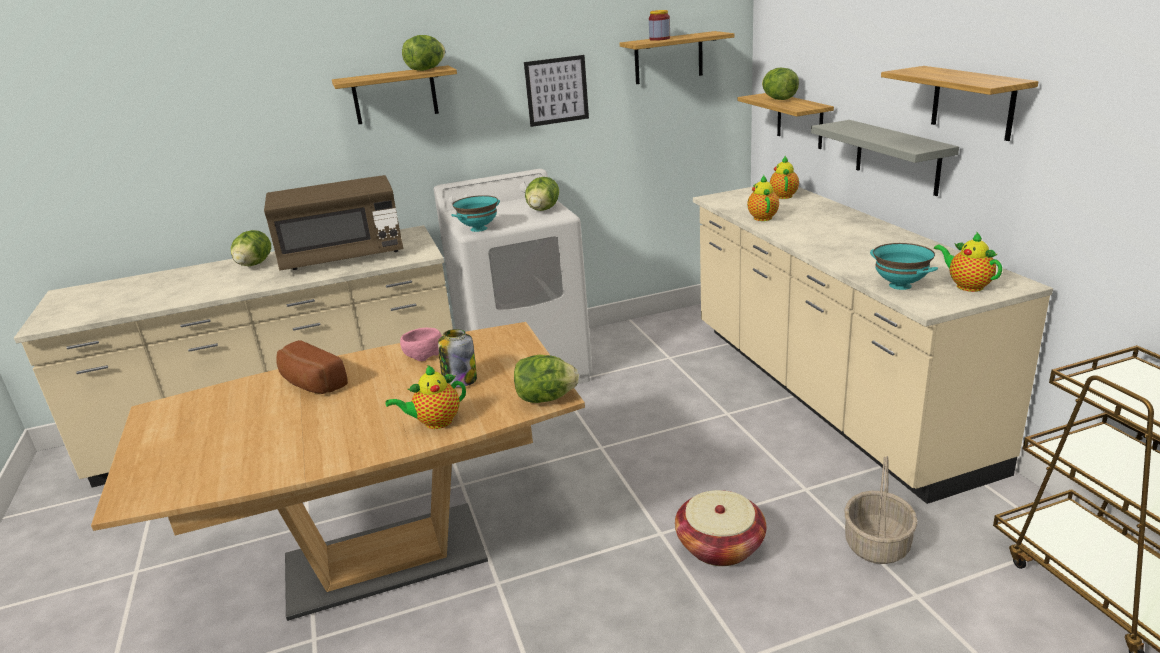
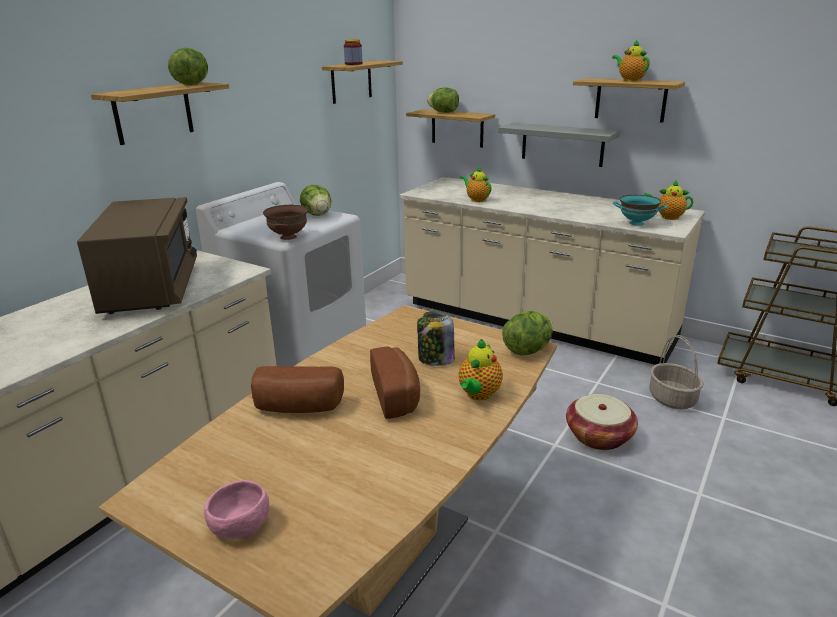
camera: 40 degrees left, 0 degrees up
lettuce [231,230,271,266] -> none
brown microwave [264,175,403,271] -> brown microwave turned 45 degrees counterclockwise [77,197,197,314]
pink bowl [400,328,442,361] -> pink bowl moved to [204,480,269,539]
turquoise bowl [451,195,500,232] -> brown bowl [263,205,308,240]
picture [524,55,589,127] -> none
teapot [770,156,799,199] -> teapot moved to [612,40,650,81]
none -> bread [370,346,420,419]

